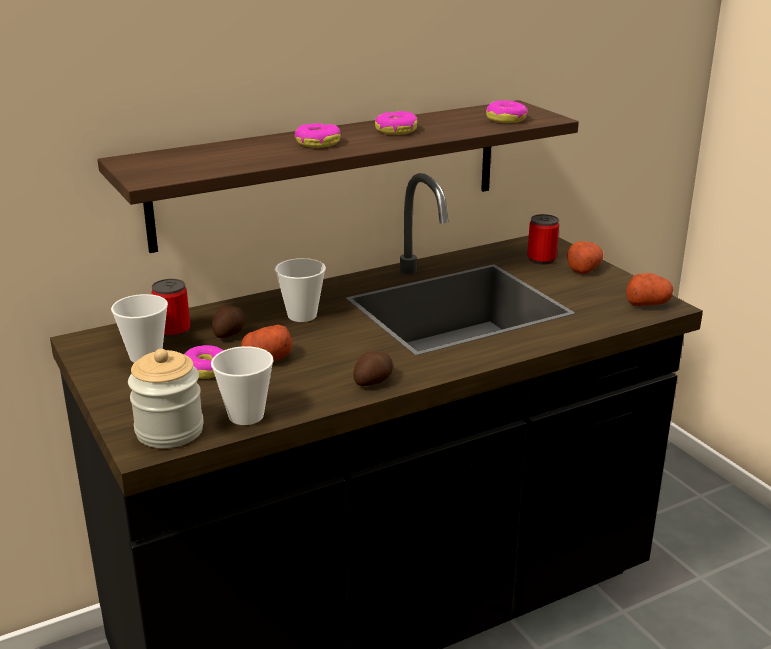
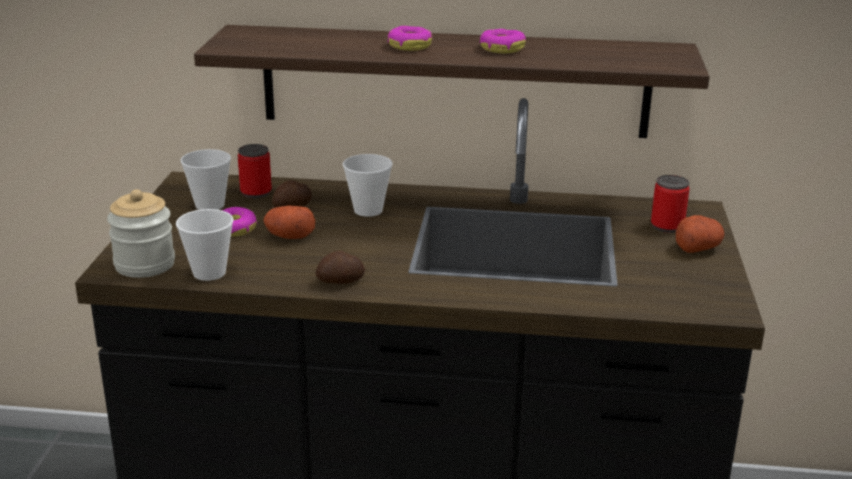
camera: 35 degrees right, 0 degrees up
donut [486,101,528,123] -> none
potato [626,273,674,306] -> none

